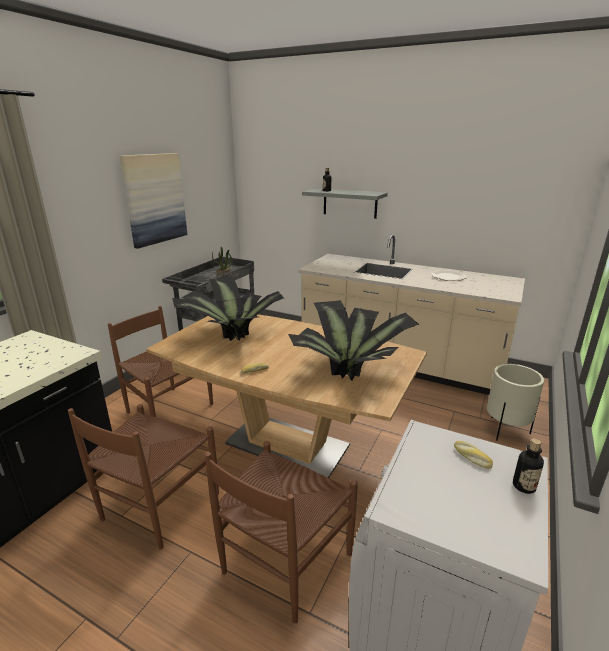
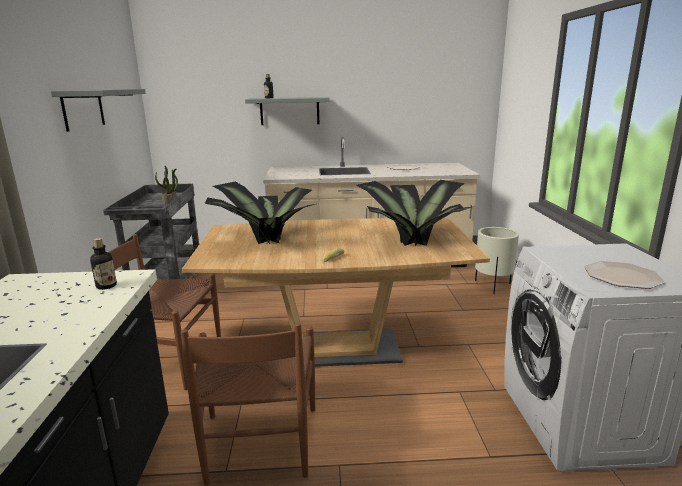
camera: 30 degrees left, 5 degrees down
picture [119,153,187,249] -> grey shelf [51,89,146,132]
brown chair [205,441,358,624] -> none
bread [454,441,493,469] -> none
bottle [513,438,544,494] -> bottle moved to [90,238,117,290]
none -> plate [584,261,665,289]

